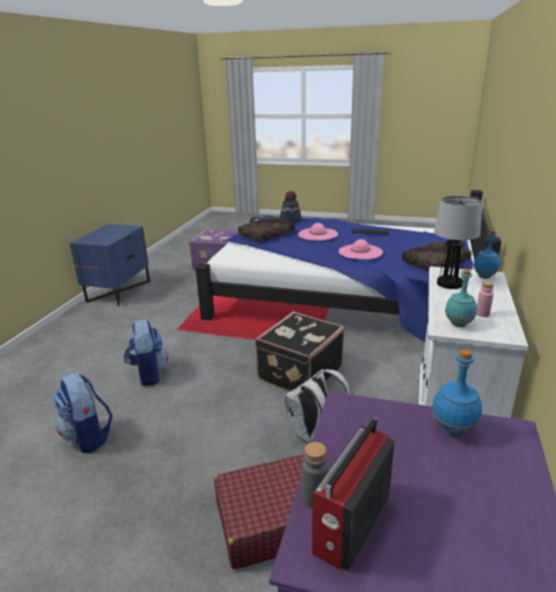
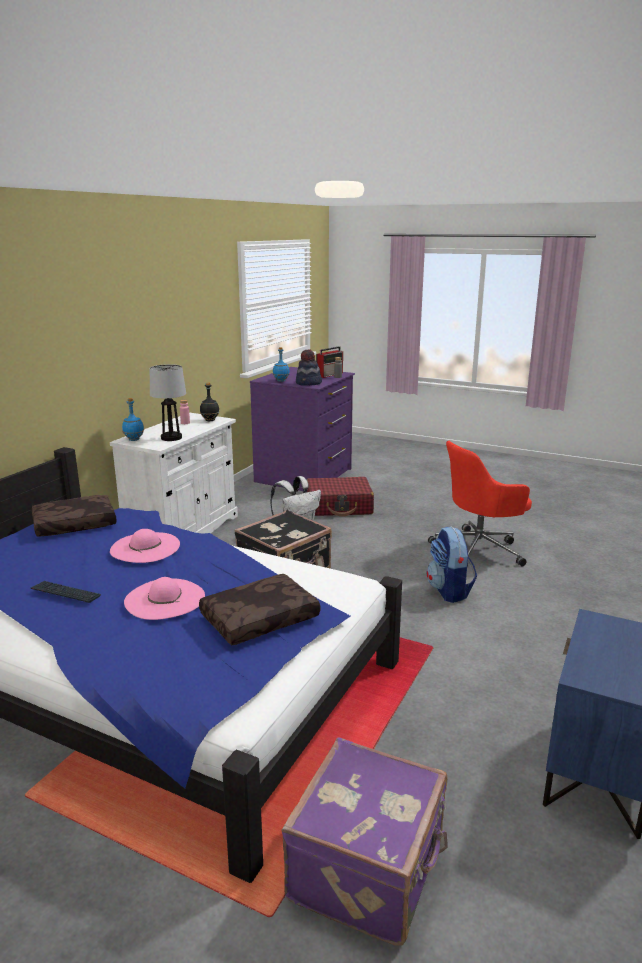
camera: 170 degrees left, 5 degrees down
backpack [53,373,113,453] -> red office chair [428,441,532,567]
hat [280,191,301,222] -> hat moved to [296,349,322,386]
turquoise bottle [445,269,477,327] -> black bottle [200,382,219,421]

